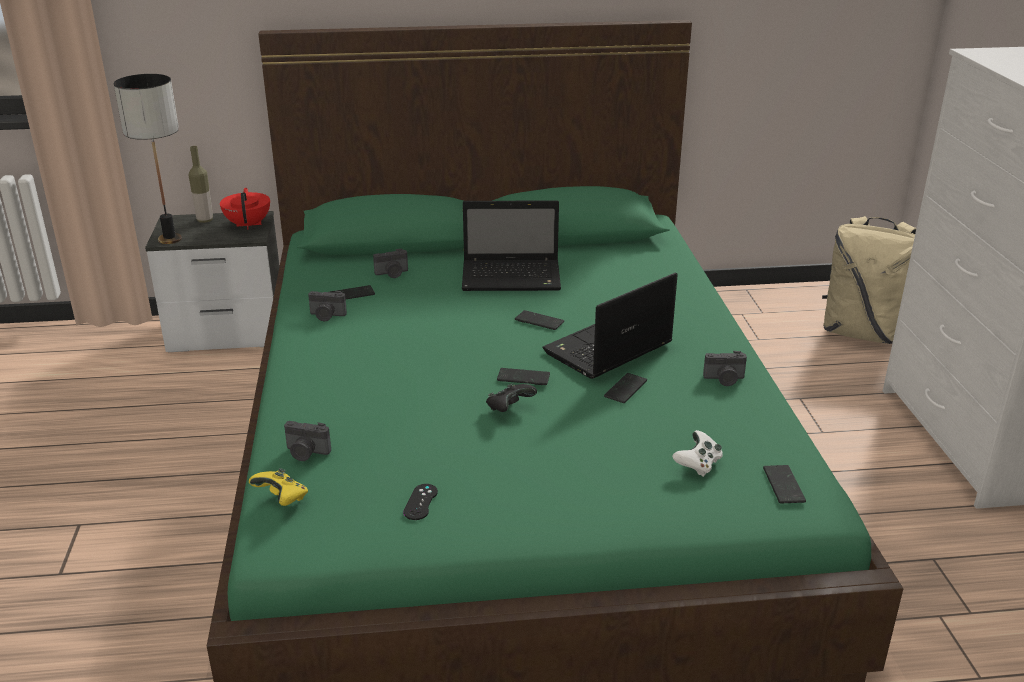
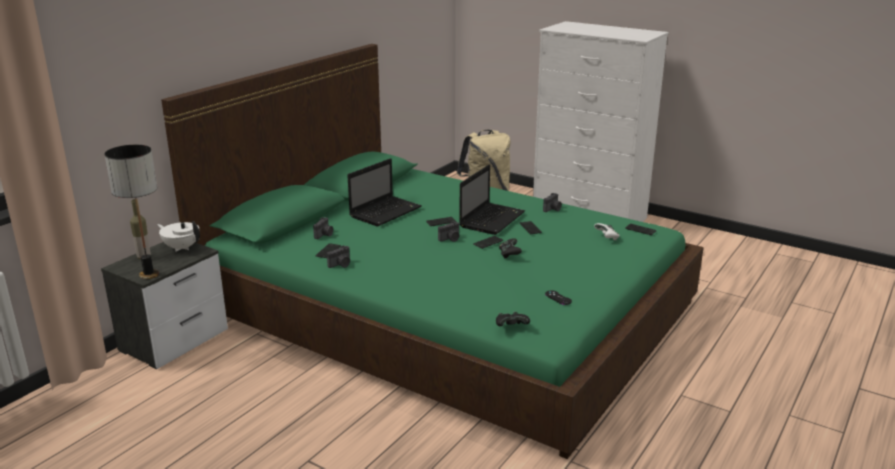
camera: 50 degrees left, 5 degrees down
red teapot [220,188,270,230] -> white teapot [157,221,200,252]
yellow game controller [249,468,308,506] -> black game controller [496,312,530,326]
camera [284,421,331,461] -> camera moved to [438,221,460,242]
laptop [542,273,678,379] -> laptop turned 150 degrees counterclockwise [459,165,525,235]

